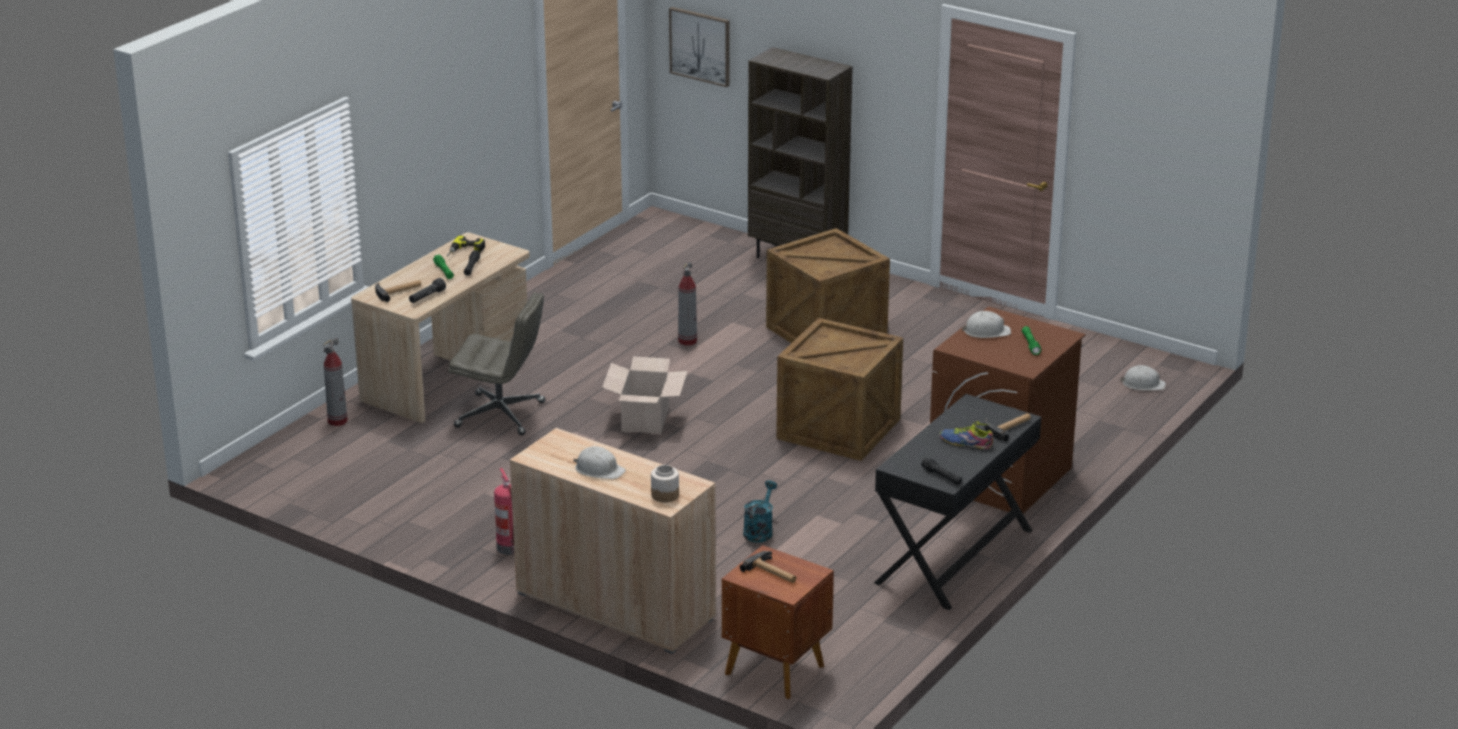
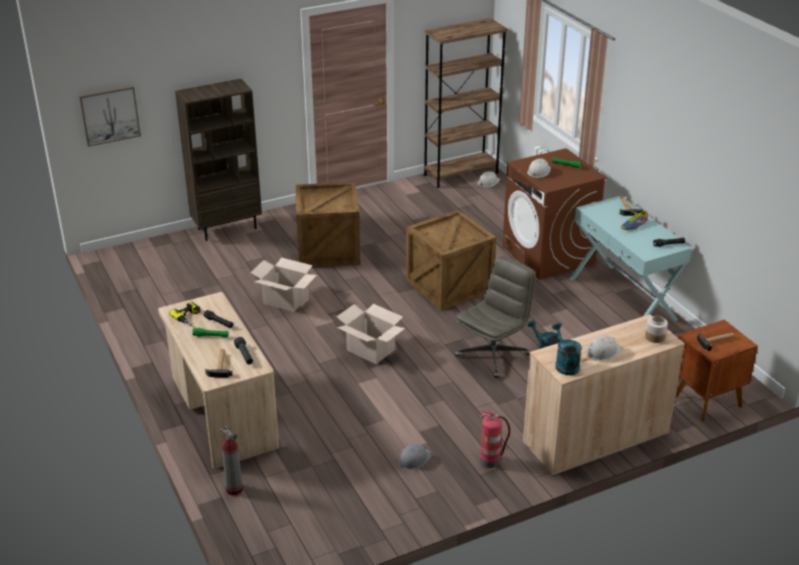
camera: 60 degrees left, 5 degrees up
grey office chair [448,292,545,435] -> grey office chair moved to [455,256,535,378]
fire extinguisher [678,262,697,346] -> cardboard box [250,258,317,312]
black console table [874,394,1041,610] -> turquoise console table [570,196,692,321]
none -> grey hard hat [398,444,432,470]
none -> brown bookcase [424,18,508,188]
none -> turquoise watering can [552,322,582,375]

